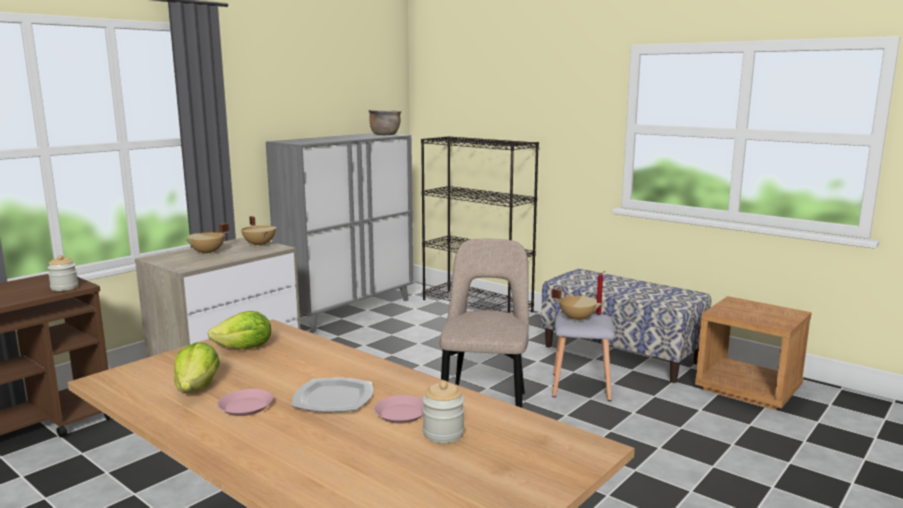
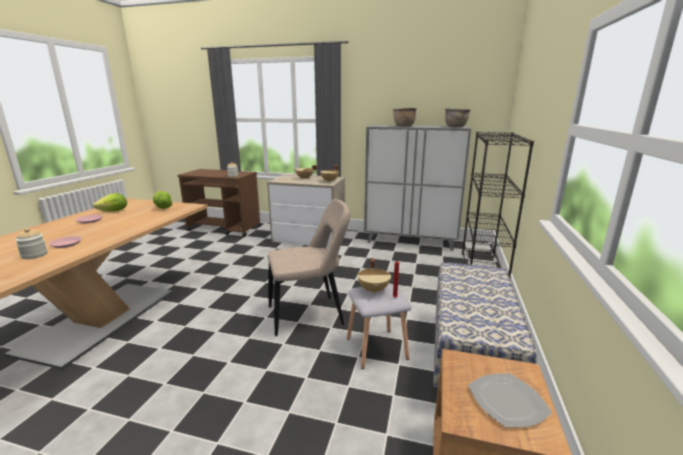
camera: 65 degrees right, 5 degrees up
plate [292,378,373,412] -> plate moved to [468,374,552,428]
none -> brown cooking pot [393,108,417,127]

